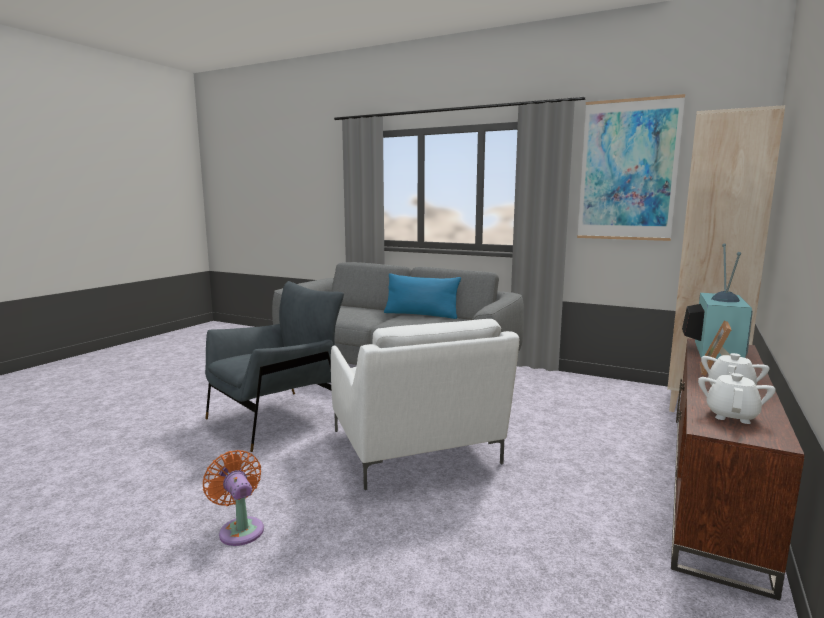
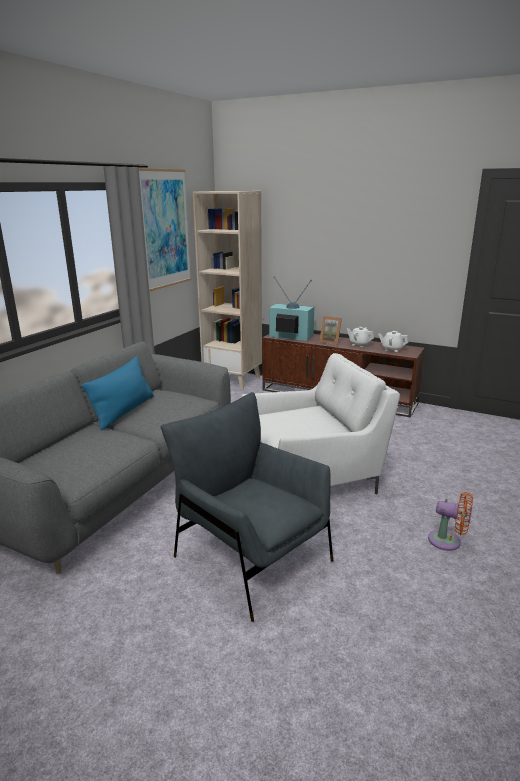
camera: 90 degrees left, 10 degrees up
orange fan [203,450,264,546] -> orange fan turned 120 degrees counterclockwise [428,492,473,551]

